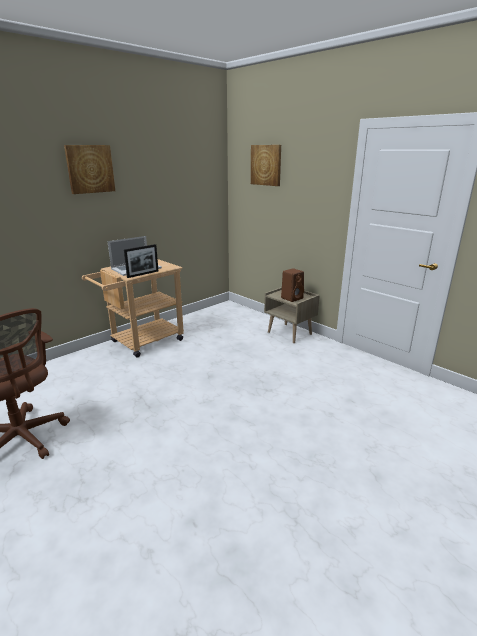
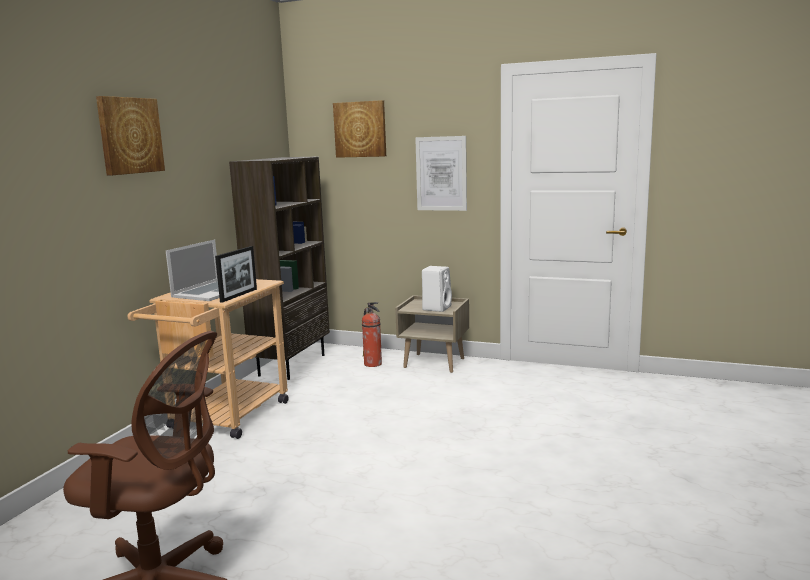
camera: 25 degrees left, 10 degrees down
brown speaker [281,268,304,302] -> white speaker [422,266,452,312]
none -> brown bookcase [229,156,330,380]
none -> fire extinguisher [362,302,382,367]
none -> picture [415,136,467,211]

